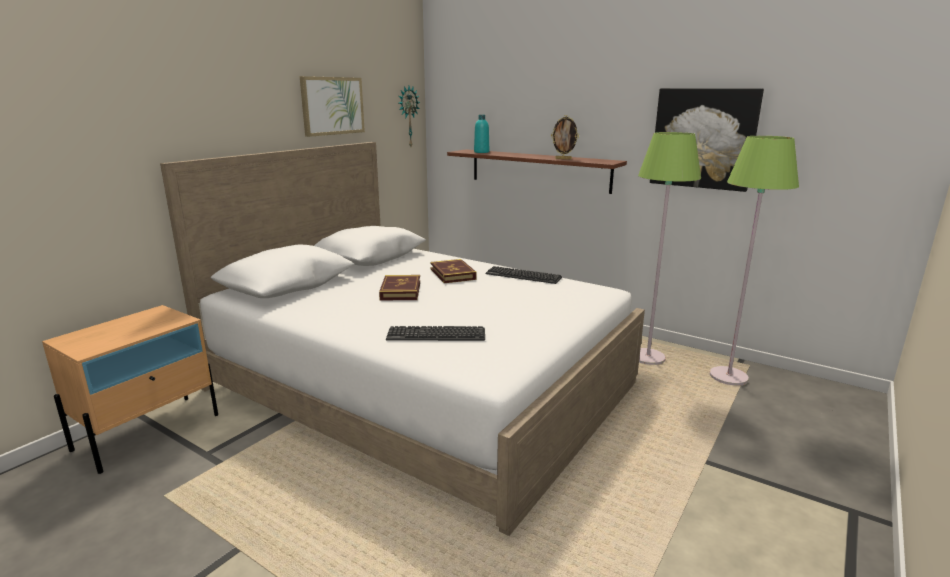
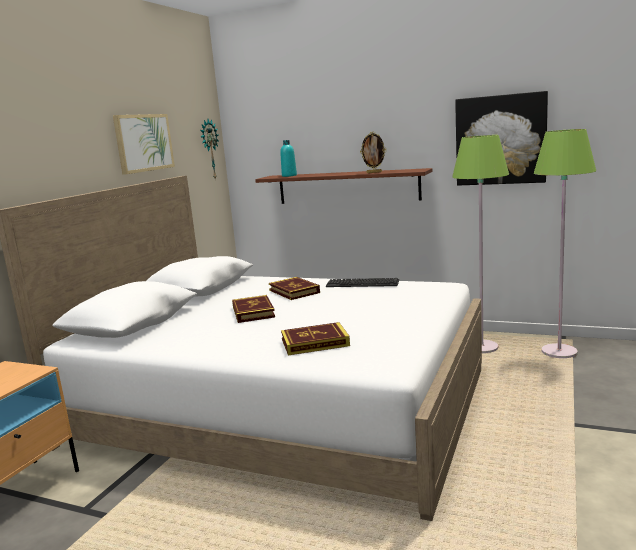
camera: 10 degrees left, 5 degrees down
keyboard [386,326,485,341] -> book [281,322,350,355]

